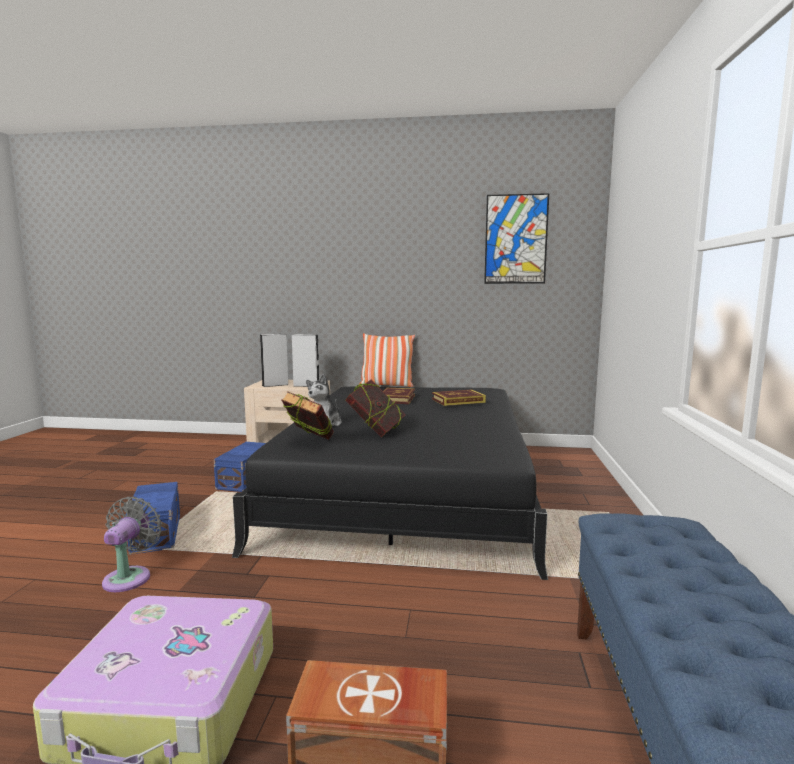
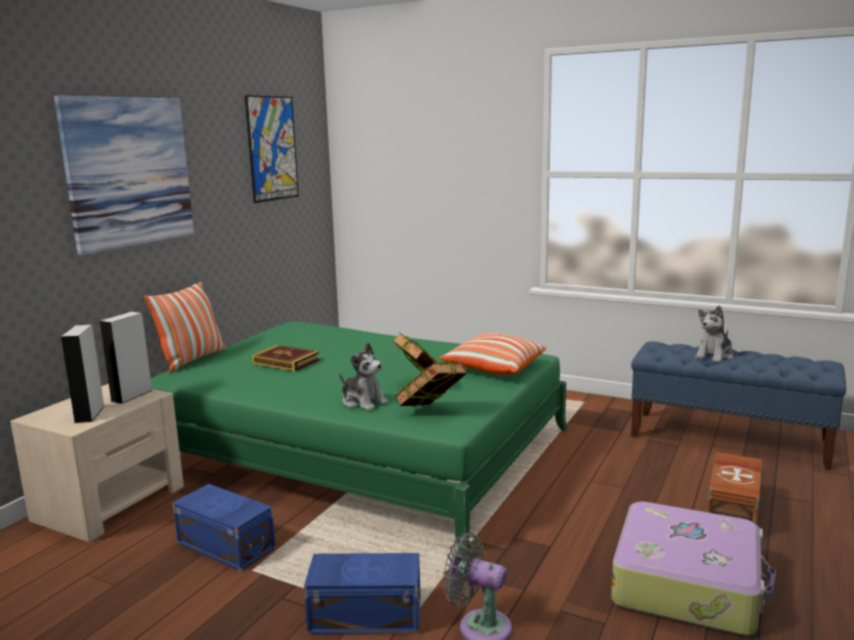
camera: 70 degrees left, 5 degrees up
black bed [232,386,548,580] -> green bed [151,322,568,558]
book [432,389,486,406] -> none
none -> picture [54,95,194,256]
none -> pillow [439,333,546,375]
none -> plush toy [695,305,733,363]

